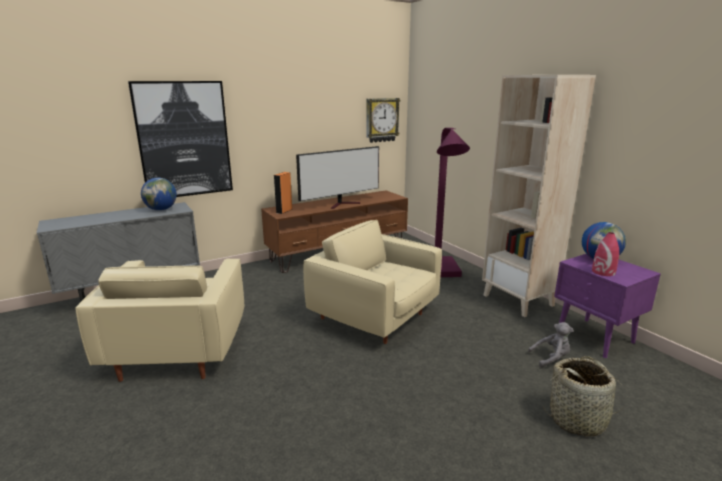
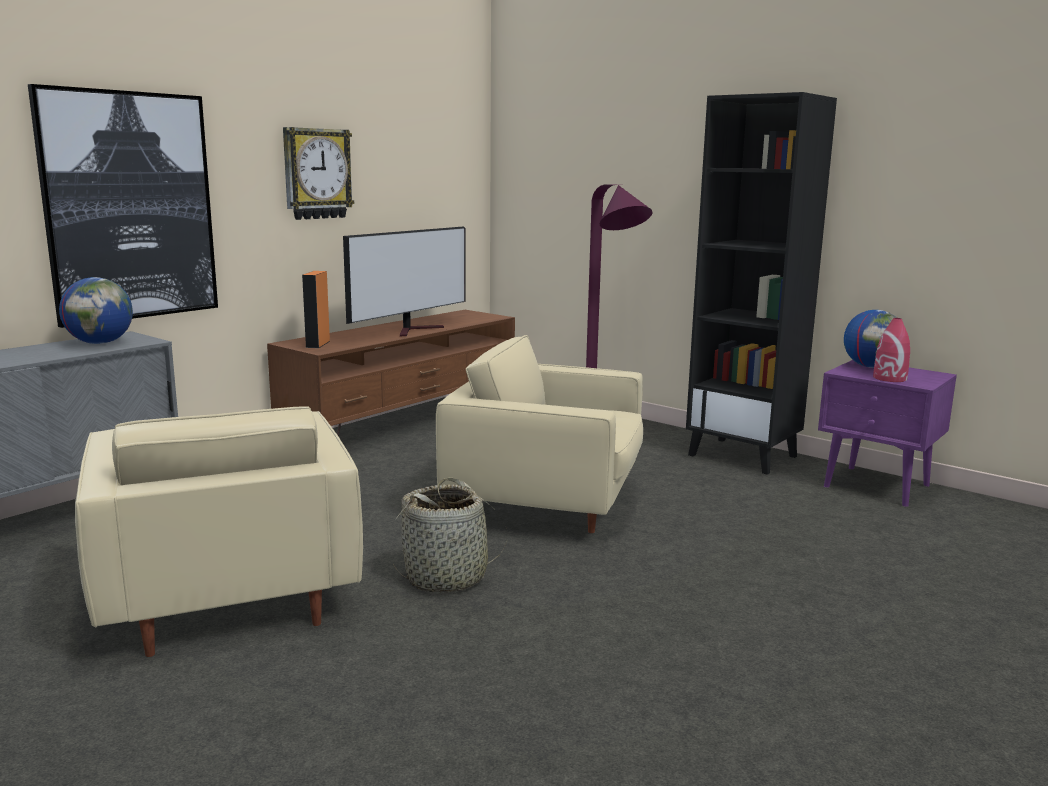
camera: 20 degrees left, 5 degrees down
wall clock [366,98,400,143] -> wall clock moved to [283,127,354,220]
beige bookcase [482,75,596,317] -> black bookcase [686,92,837,475]
grey plush toy [528,322,574,368] -> none
basket [543,356,628,437] -> basket moved to [393,477,507,592]

